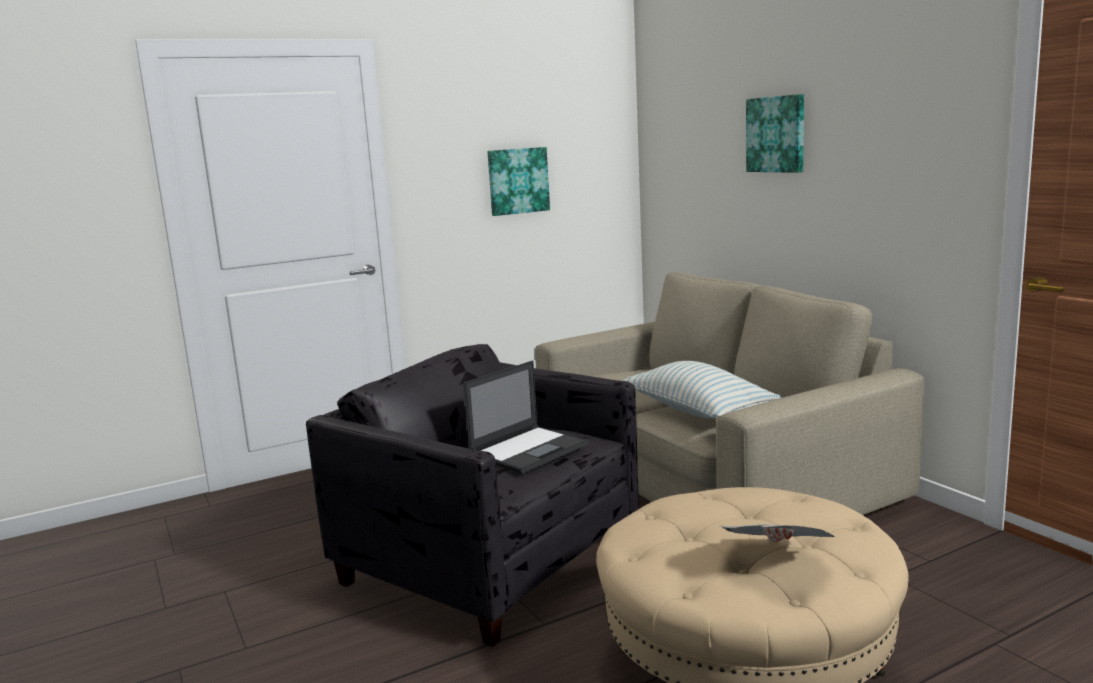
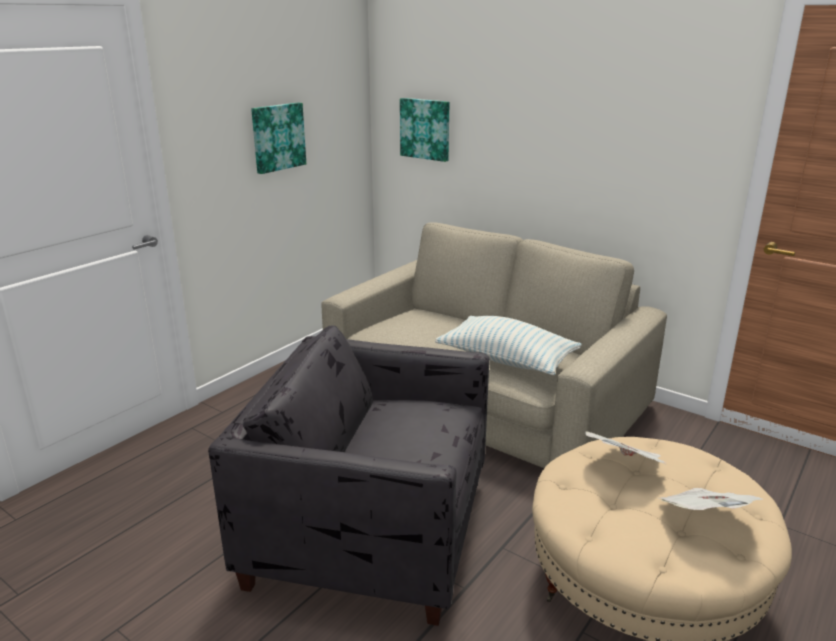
camera: 25 degrees left, 10 degrees up
laptop [463,360,588,474] -> none
picture [746,94,804,173] -> picture moved to [400,98,449,162]
none -> newspaper [585,431,666,464]

